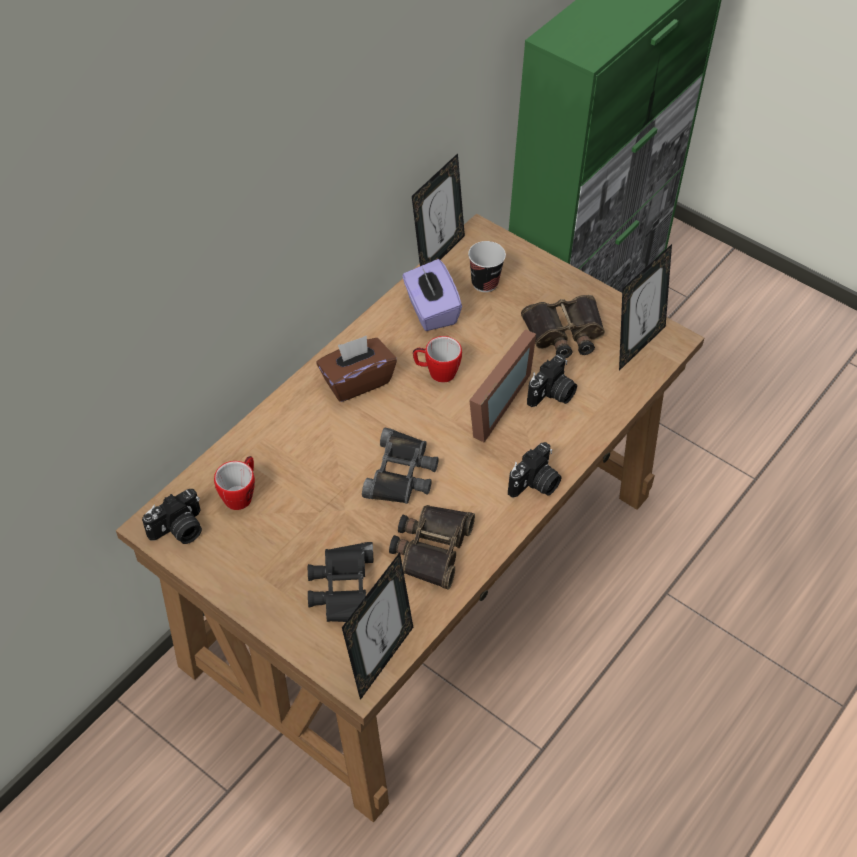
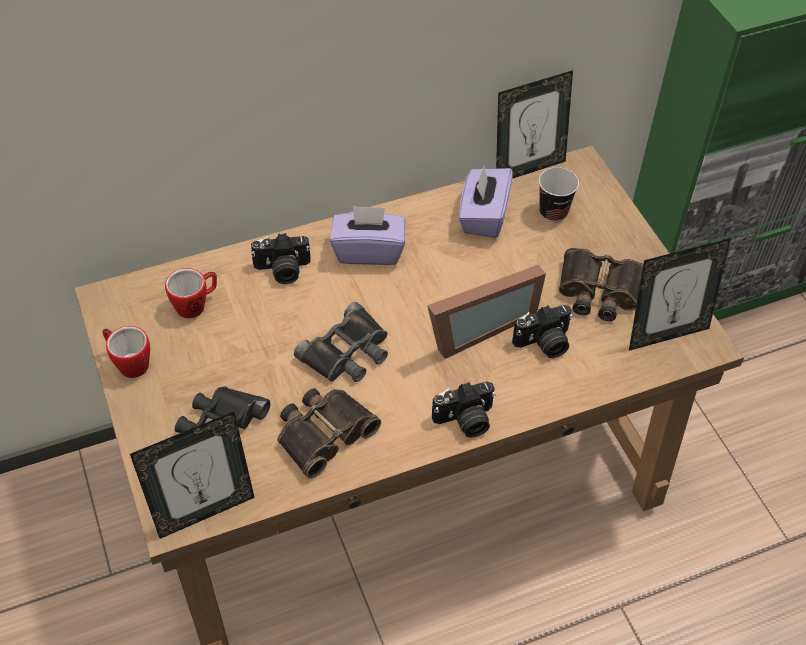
camera: 30 degrees right, 0 degrees up
camera [142,489,202,544] -> camera moved to [251,233,311,284]
brown tissue box [316,335,397,402] -> purple tissue box [330,205,405,265]
mug [413,336,462,383] -> mug moved to [103,326,150,378]

